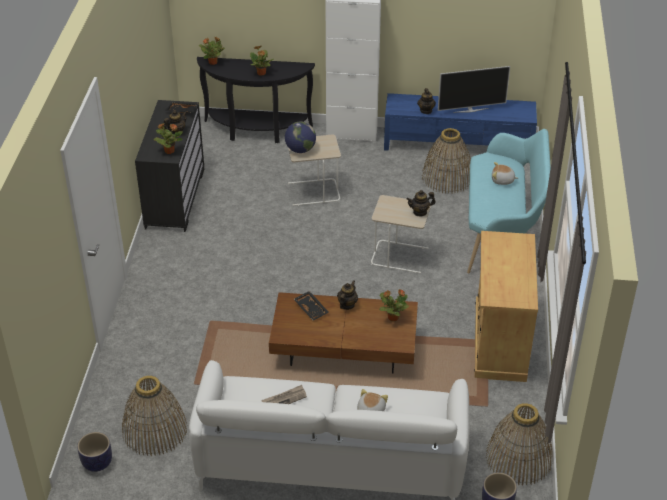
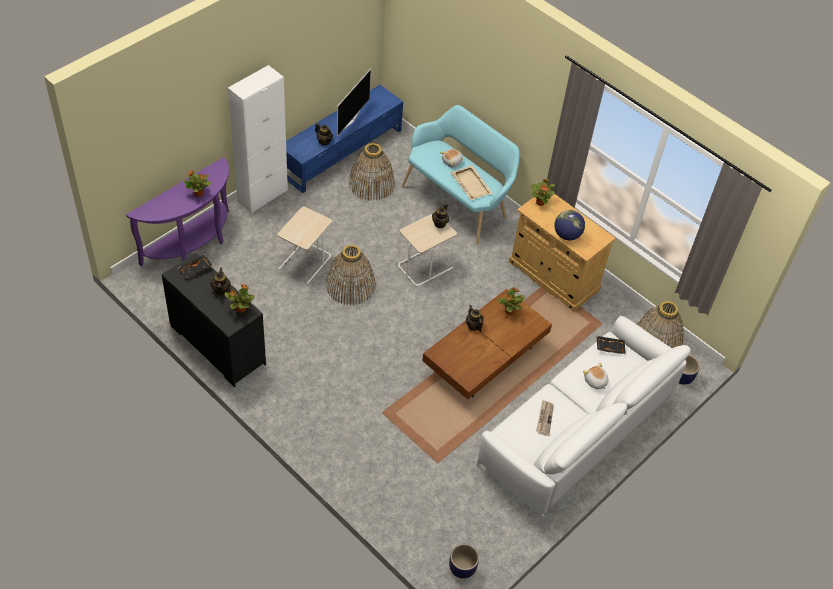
camera: 55 degrees left, 10 degrees up
basket [122,376,187,456] -> basket moved to [326,245,376,305]
black console table [197,57,315,143] -> purple console table [126,157,229,266]
potted plant [199,37,225,65] -> potted plant moved to [531,178,555,206]
globe [285,122,316,153] -> globe moved to [555,210,585,240]
black tray [294,291,328,321] -> black tray moved to [597,336,626,354]
none -> beige tray [450,165,493,200]

